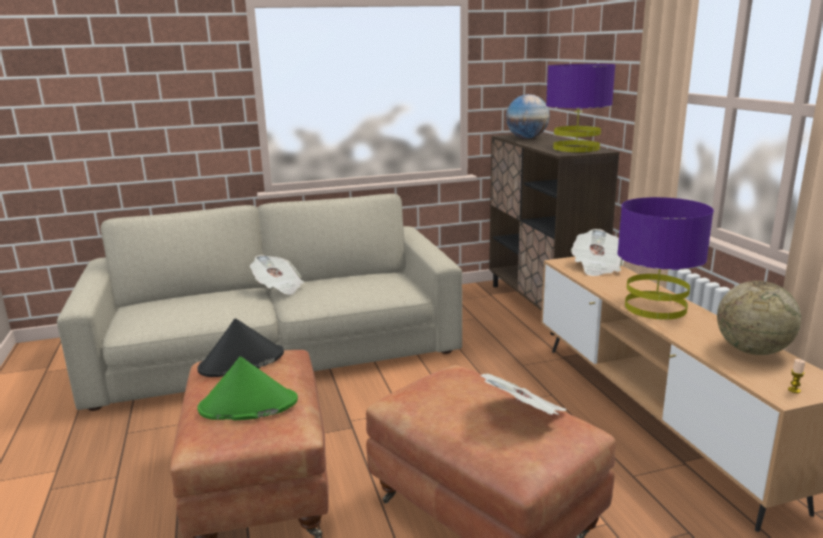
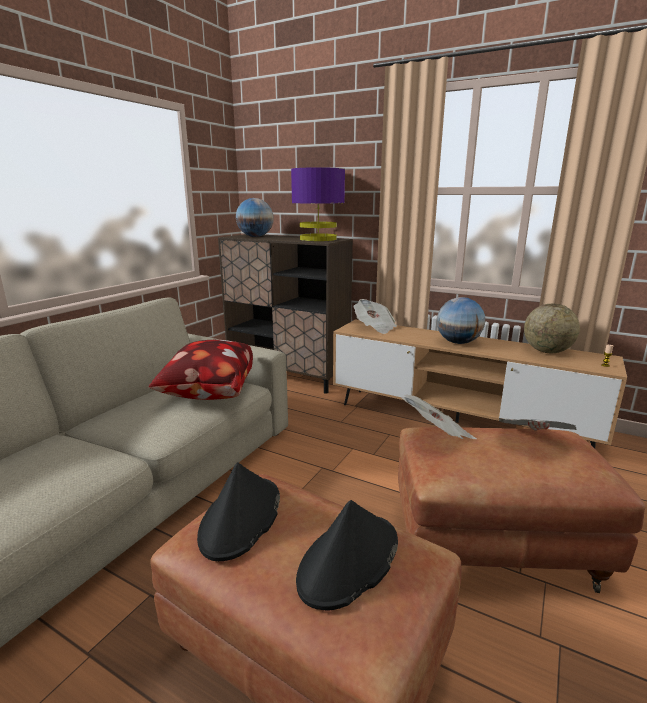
camera: 45 degrees left, 0 degrees up
green hat [197,357,298,420] -> black hat [296,500,398,610]
newspaper [250,255,304,295] -> newspaper moved to [401,395,477,439]
purple table lamp [617,197,714,320] -> globe [437,297,485,344]
none -> pillow [149,340,253,400]

